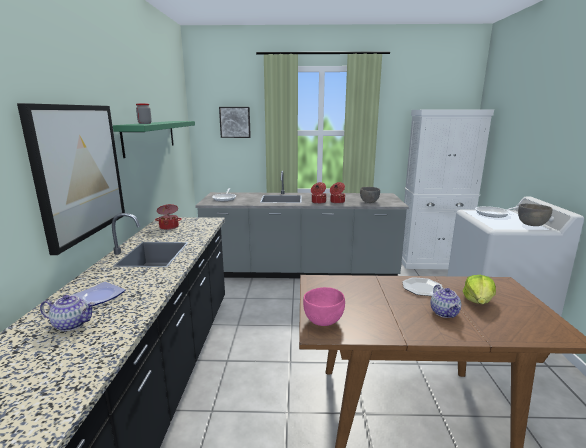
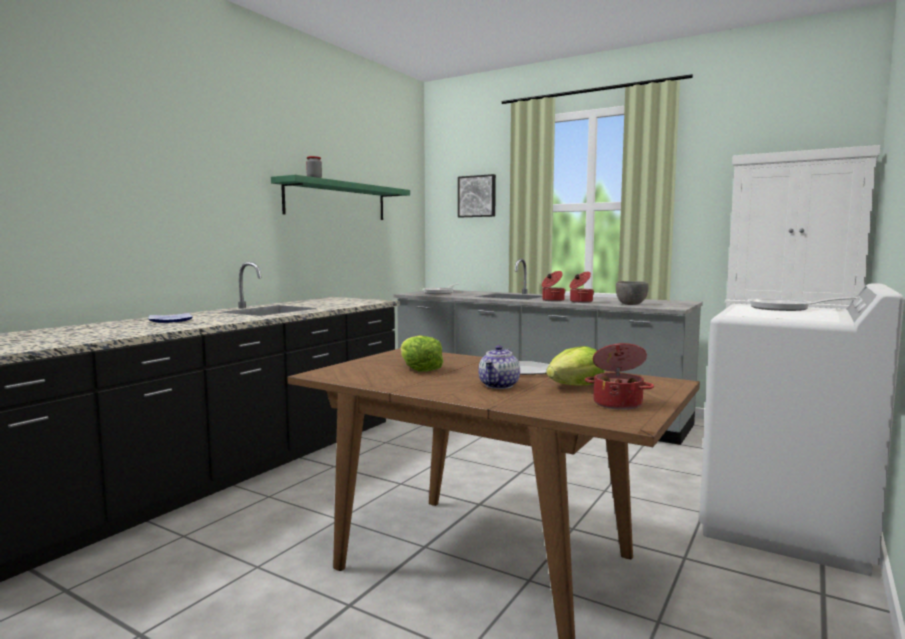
camera: 30 degrees right, 10 degrees down
picture [17,103,125,255] -> none
teapot [40,295,96,331] -> none
cooking pot [155,204,182,230] -> cooking pot moved to [585,343,654,410]
pink bowl [303,287,345,326] -> none
grey bowl [518,204,552,226] -> none
none -> lettuce [400,335,444,372]

